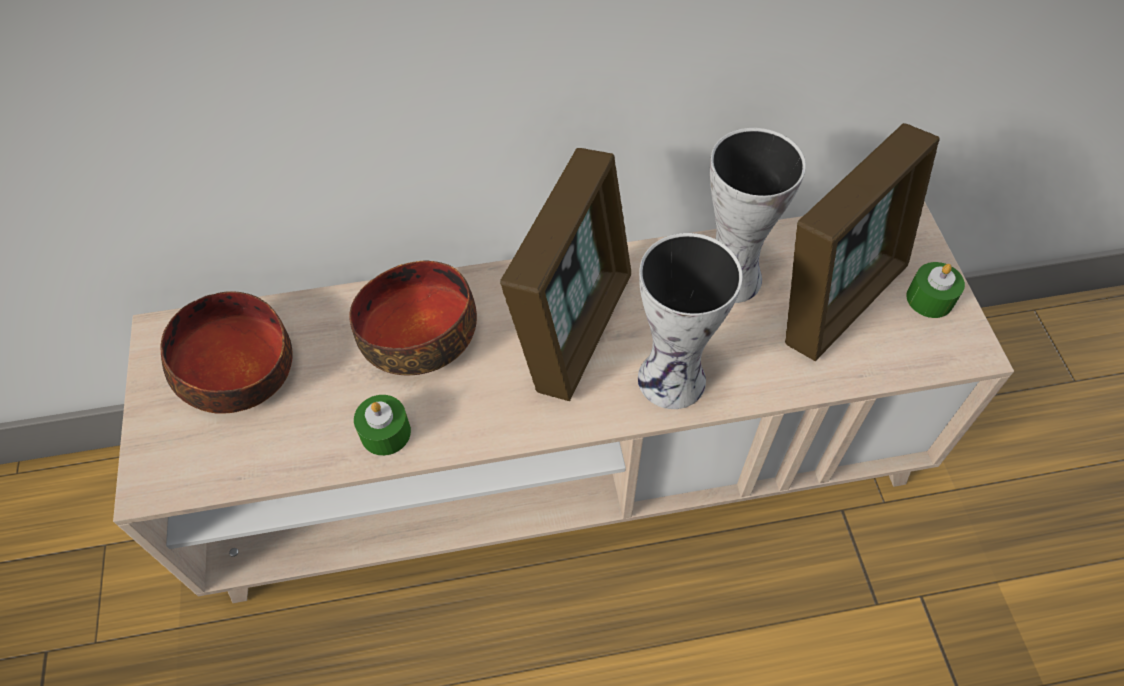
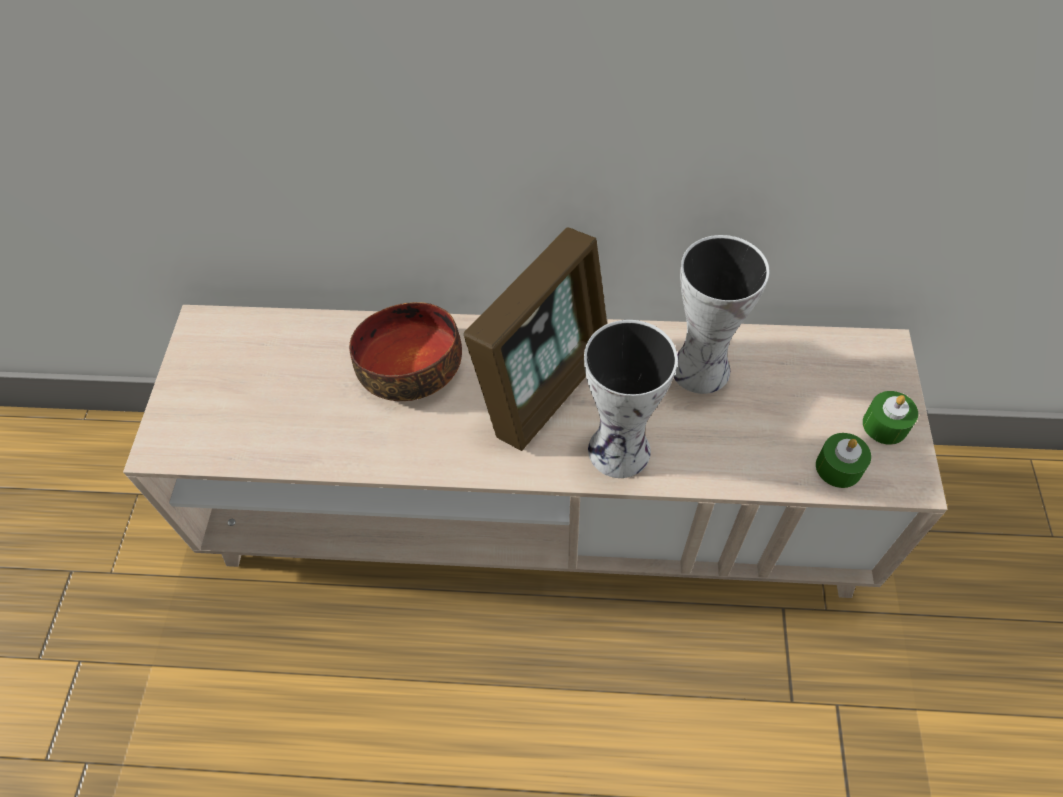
camera: 15 degrees right, 0 degrees up
bowl [161,291,293,414] -> none
green candle [354,395,411,456] -> green candle moved to [816,433,871,488]
picture frame [785,123,940,361] -> none

